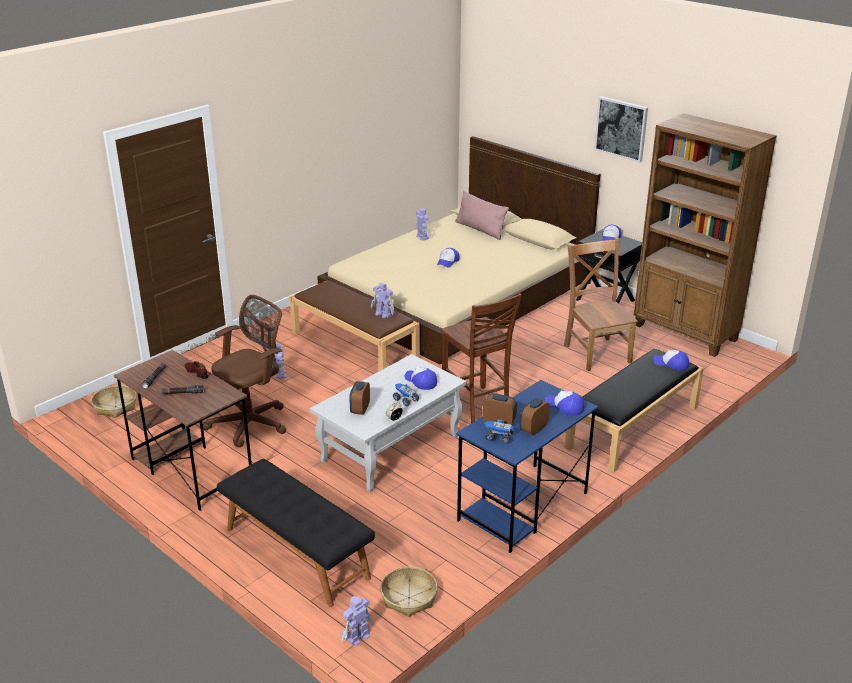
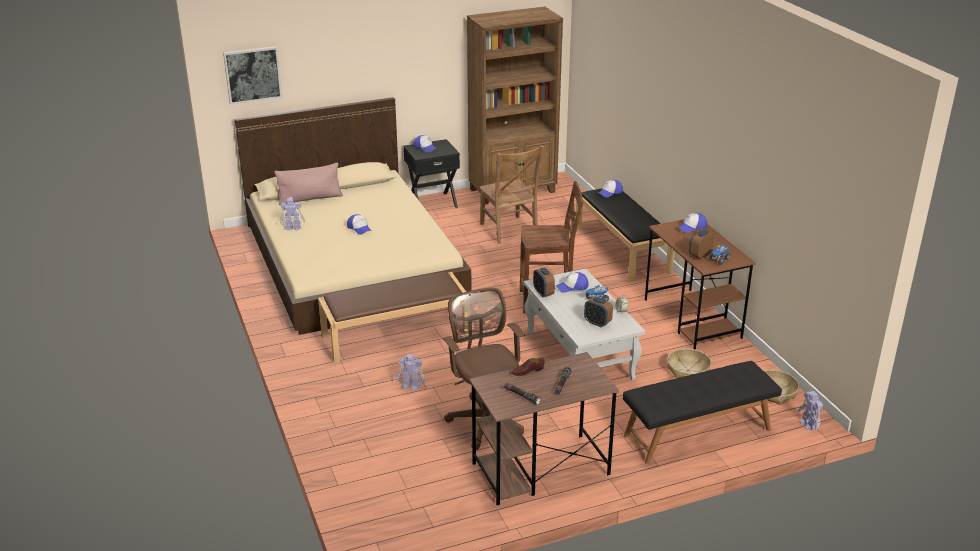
camera: 65 degrees left, 0 degrees up
basket [91,385,137,418] -> basket moved to [667,348,711,378]
toy robot [371,283,394,318] -> none
blue desk [456,380,598,553] -> brown desk [645,219,755,350]
alarm clock [519,398,550,435] -> alarm clock moved to [533,268,555,297]
brown chair [564,237,638,371] -> brown chair turned 120 degrees counterclockwise [479,145,544,244]
picture [594,96,648,162] -> picture moved to [223,46,282,105]

